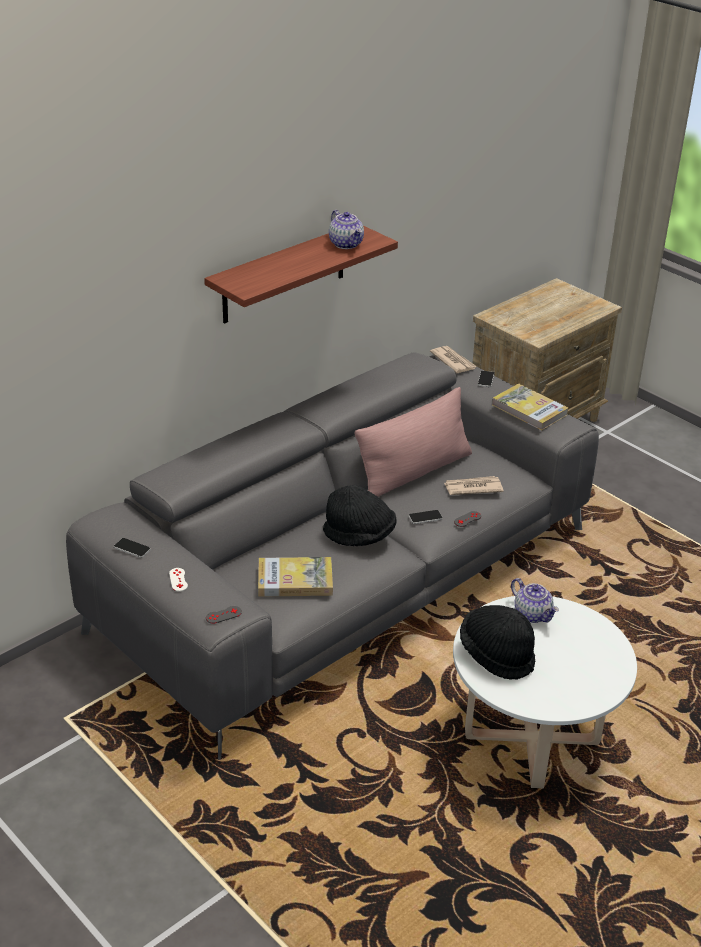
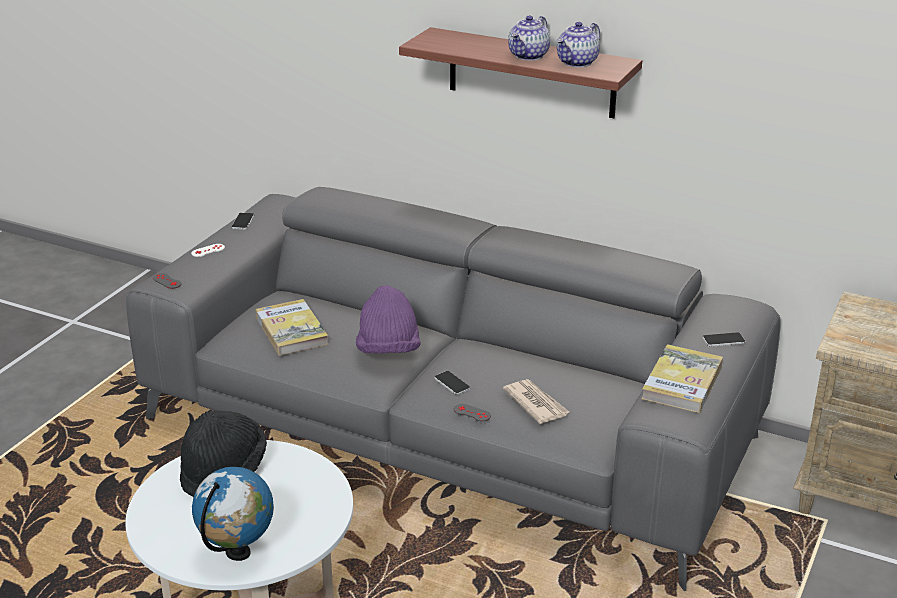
camera: 70 degrees right, 5 degrees down
black hat [323,485,397,546] -> purple hat [356,285,421,353]
pink pillow [355,387,472,497] -> none
newspaper [430,346,477,373] -> none
teapot [511,578,559,623] -> teapot moved to [508,15,550,61]
none -> globe [192,467,274,561]

